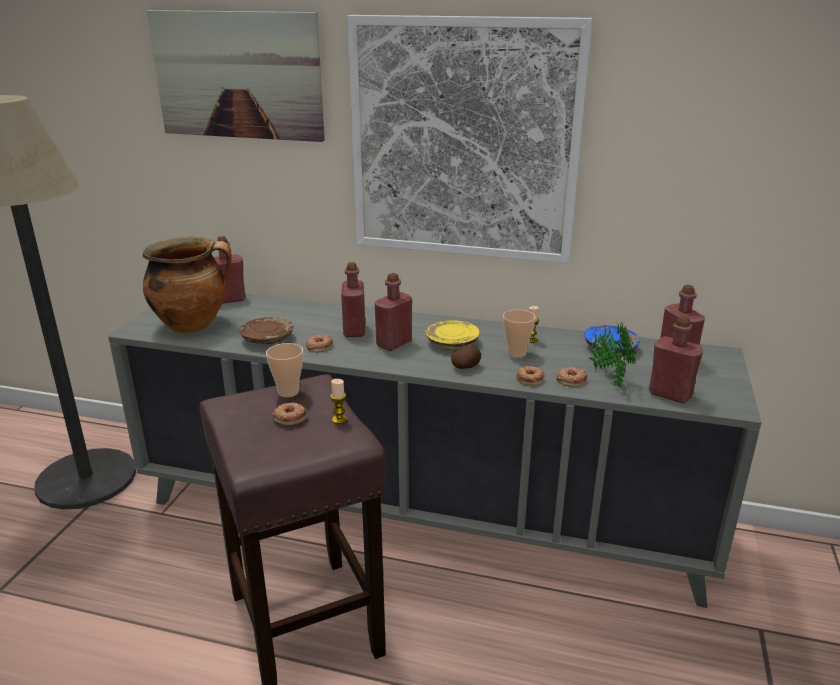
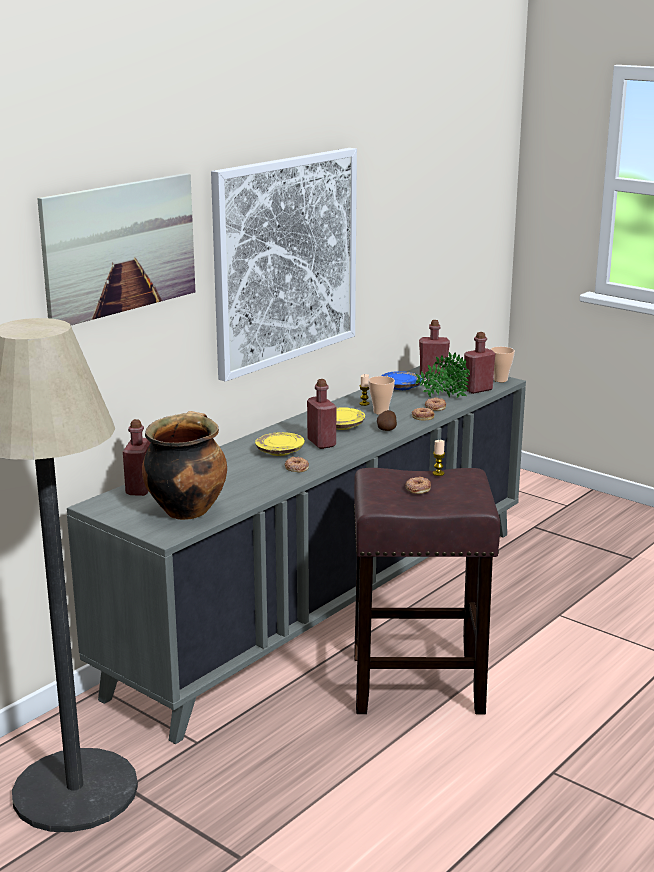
camera: 65 degrees left, 5 degrees down
brown plate [239,317,293,344] -> none
cup [266,343,303,397] -> cup moved to [490,347,515,382]
red bottle [341,262,365,337] -> yellow plate [255,432,305,456]

